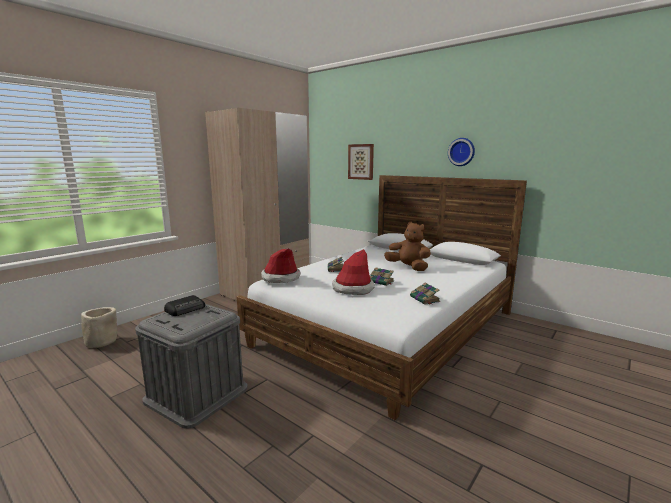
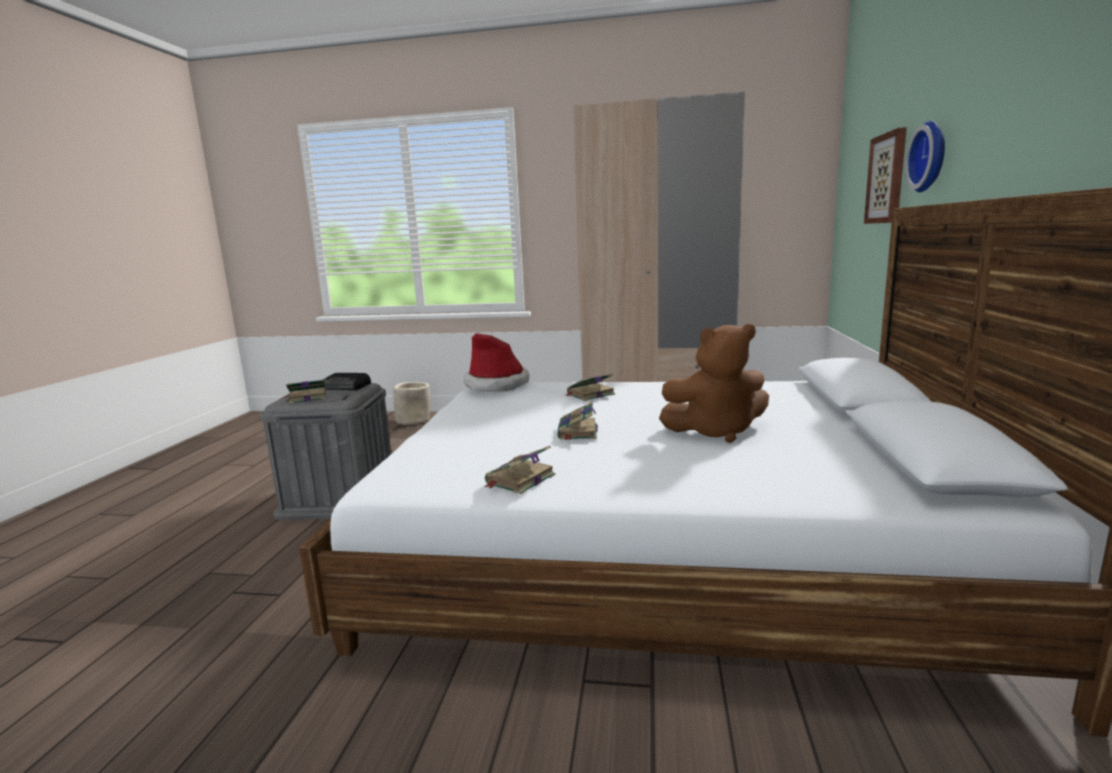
camera: 60 degrees right, 0 degrees up
hat [332,249,375,295] -> none
brown plush toy [384,222,431,271] -> brown plush toy turned 75 degrees clockwise [659,324,769,443]
wall clock [448,138,475,166] -> wall clock moved to [905,121,945,192]
none -> book [284,379,326,404]

